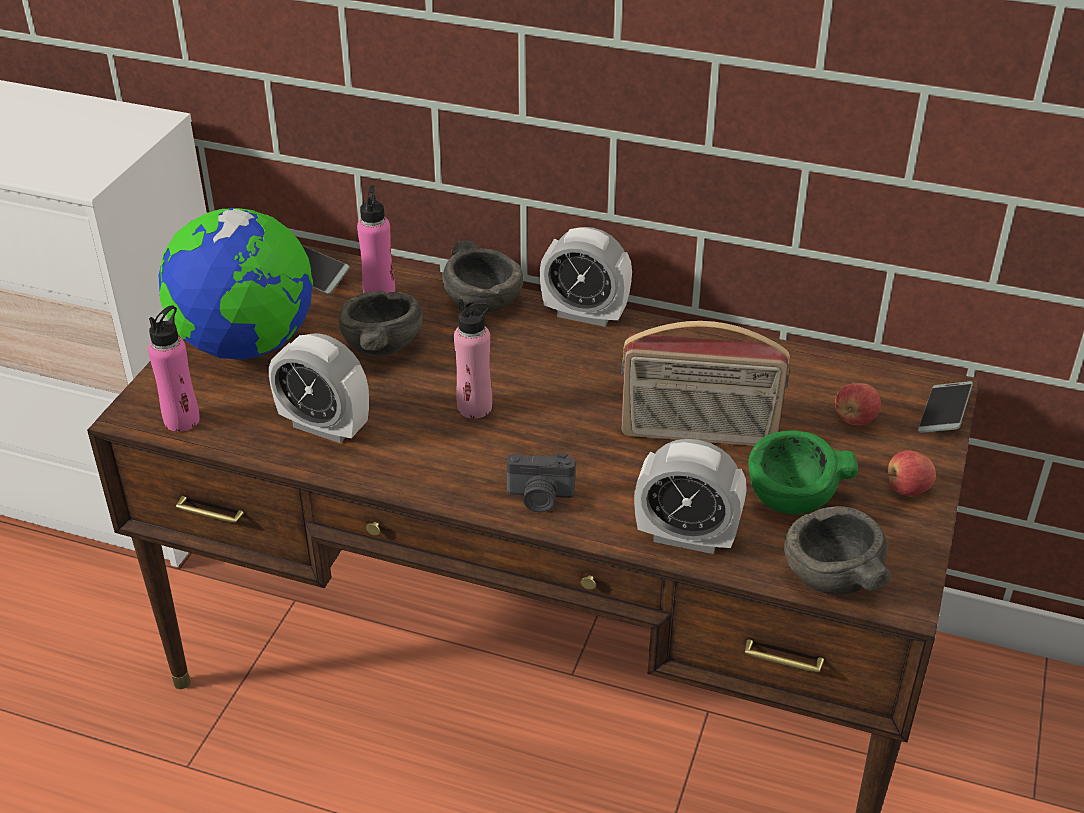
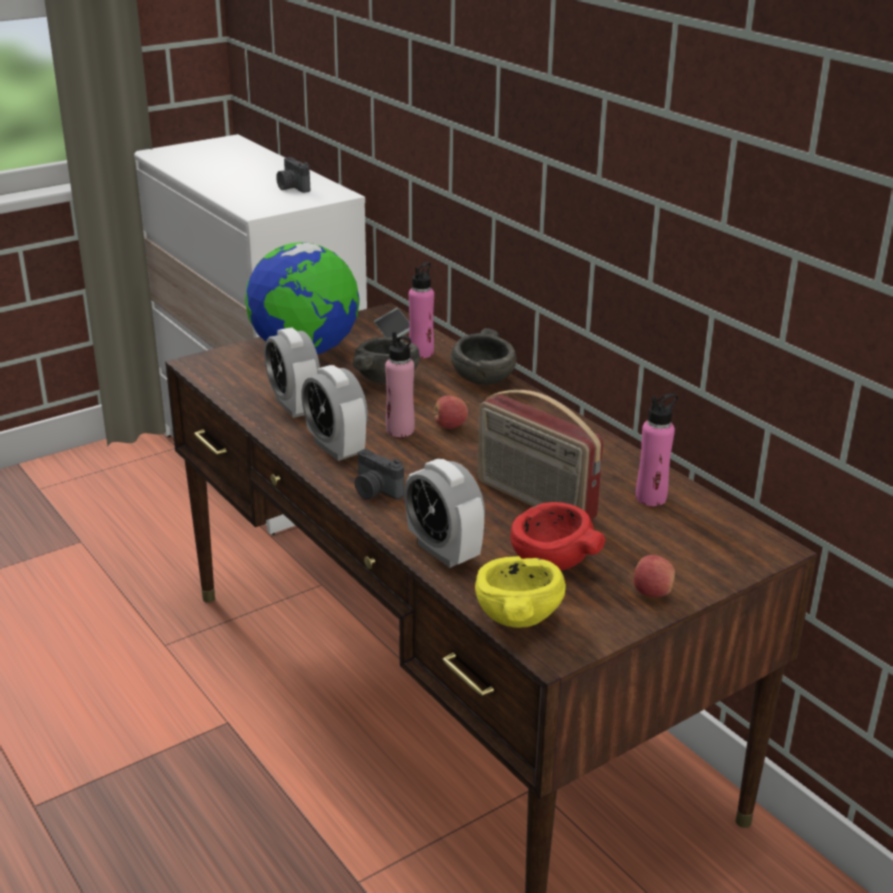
camera: 35 degrees right, 10 degrees down
pink bottle [148,305,200,432] -> pink bottle moved to [636,393,678,506]
alarm clock [540,227,632,327] -> alarm clock moved to [301,365,368,461]
green bowl [748,431,858,514] -> red bowl [510,502,605,571]
grey bowl [784,506,891,595] -> yellow bowl [475,556,566,628]
apple [835,383,881,425] -> apple moved to [433,395,468,429]
phone [918,381,973,433] -> none
none -> camera [276,157,310,193]

